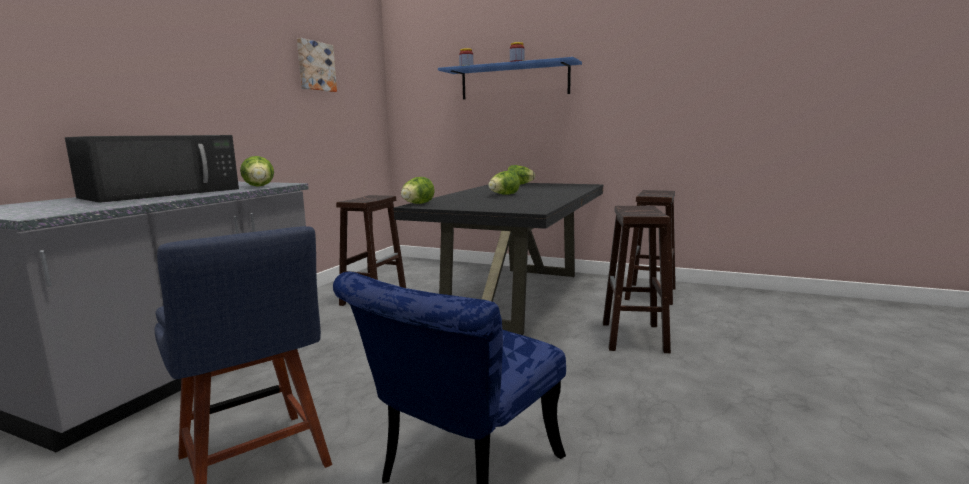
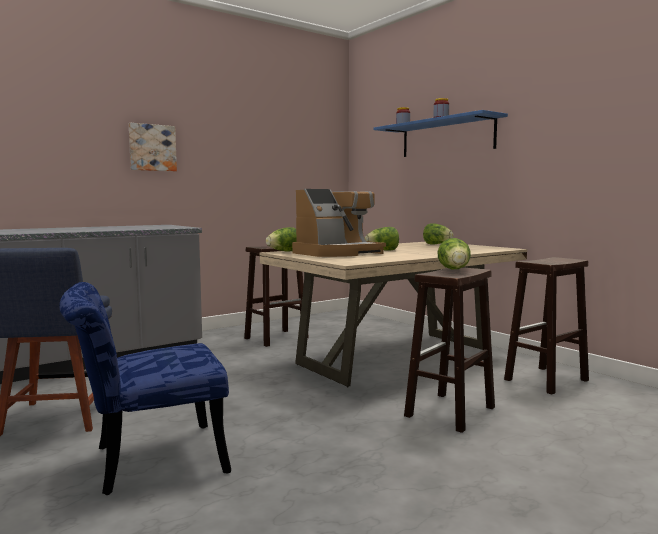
camera: 30 degrees right, 5 degrees down
black microwave [65,135,239,203] -> none
lettuce [240,156,274,187] -> lettuce moved to [437,238,471,269]
picture [297,38,337,92] -> picture moved to [129,123,177,171]
black dining table [394,183,603,335] -> beige dining table [260,242,527,387]
none -> coffee machine [292,189,386,257]

